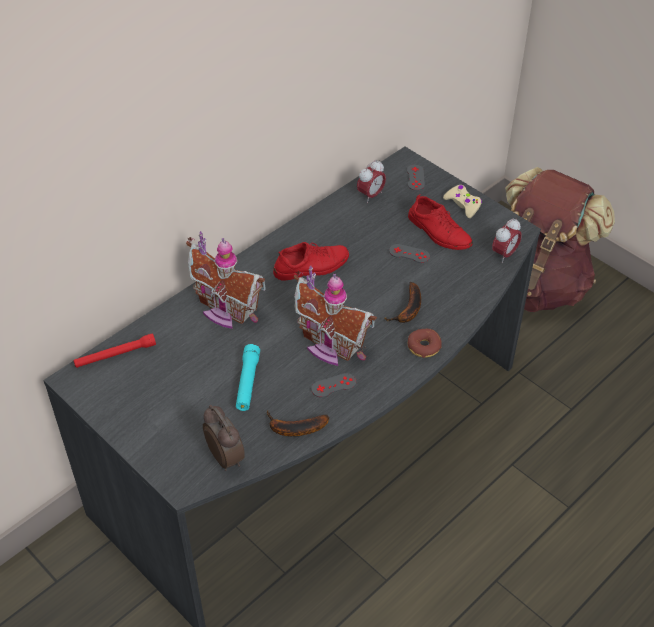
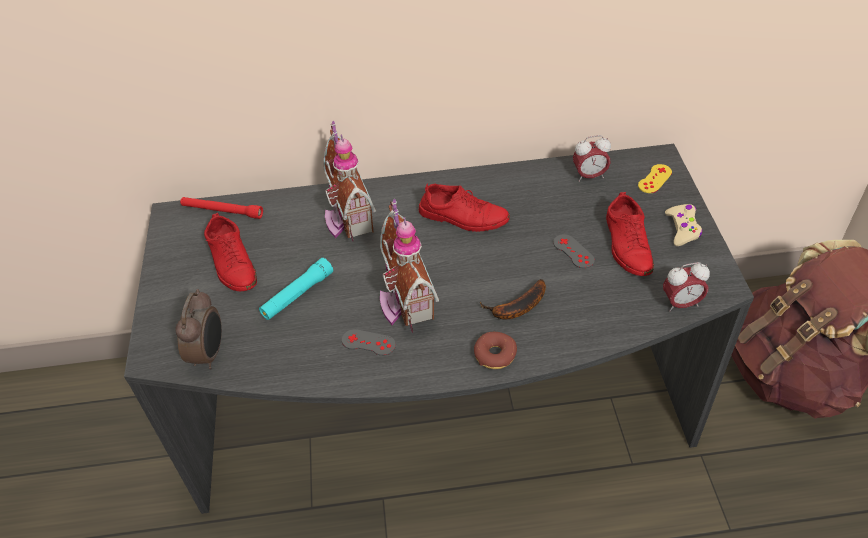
camera: 40 degrees right, 0 degrees up
banana [267,410,329,436] -> none
grey game controller [407,165,425,191] -> yellow game controller [638,164,672,193]
none -> red shoe [204,213,257,291]

